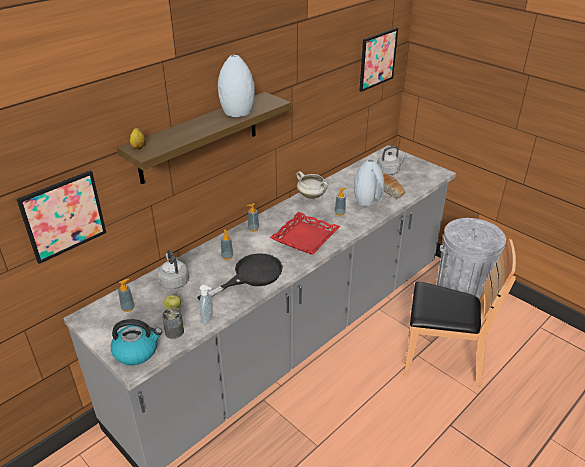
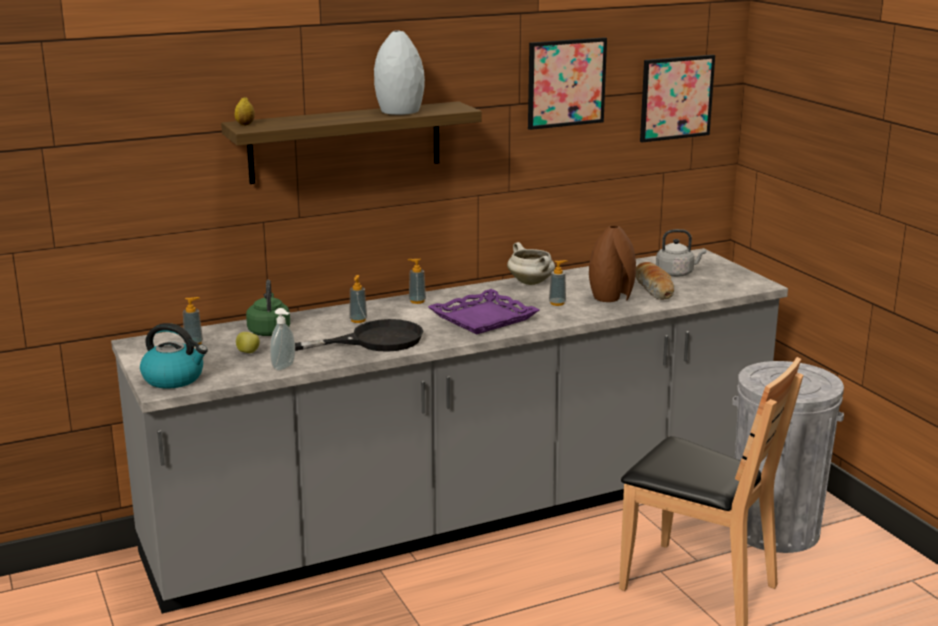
camera: 20 degrees right, 15 degrees down
picture [17,170,106,264] -> picture moved to [528,37,607,130]
grey kettle [157,250,189,289] -> green kettle [246,280,290,336]
can [162,307,184,339] -> none
red tray [270,212,340,255] -> purple tray [428,289,539,334]
grey vase [354,159,384,206] -> brown vase [589,225,636,302]

